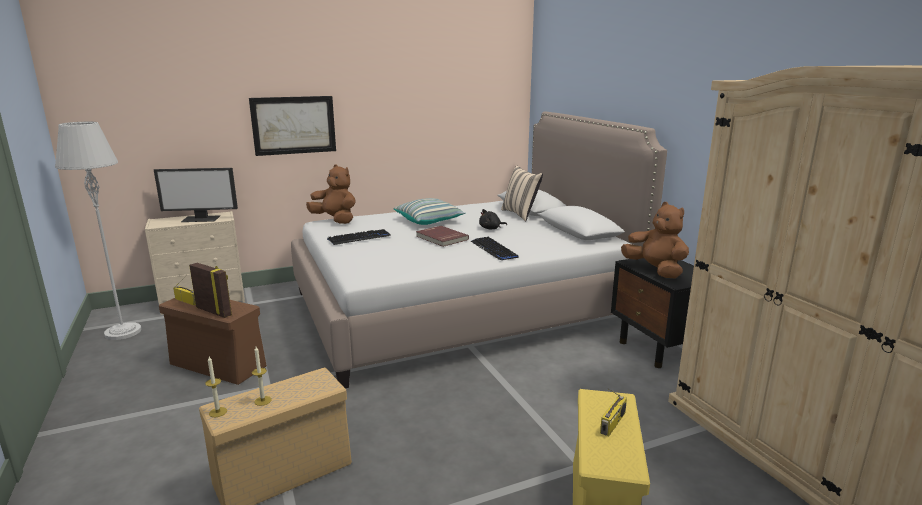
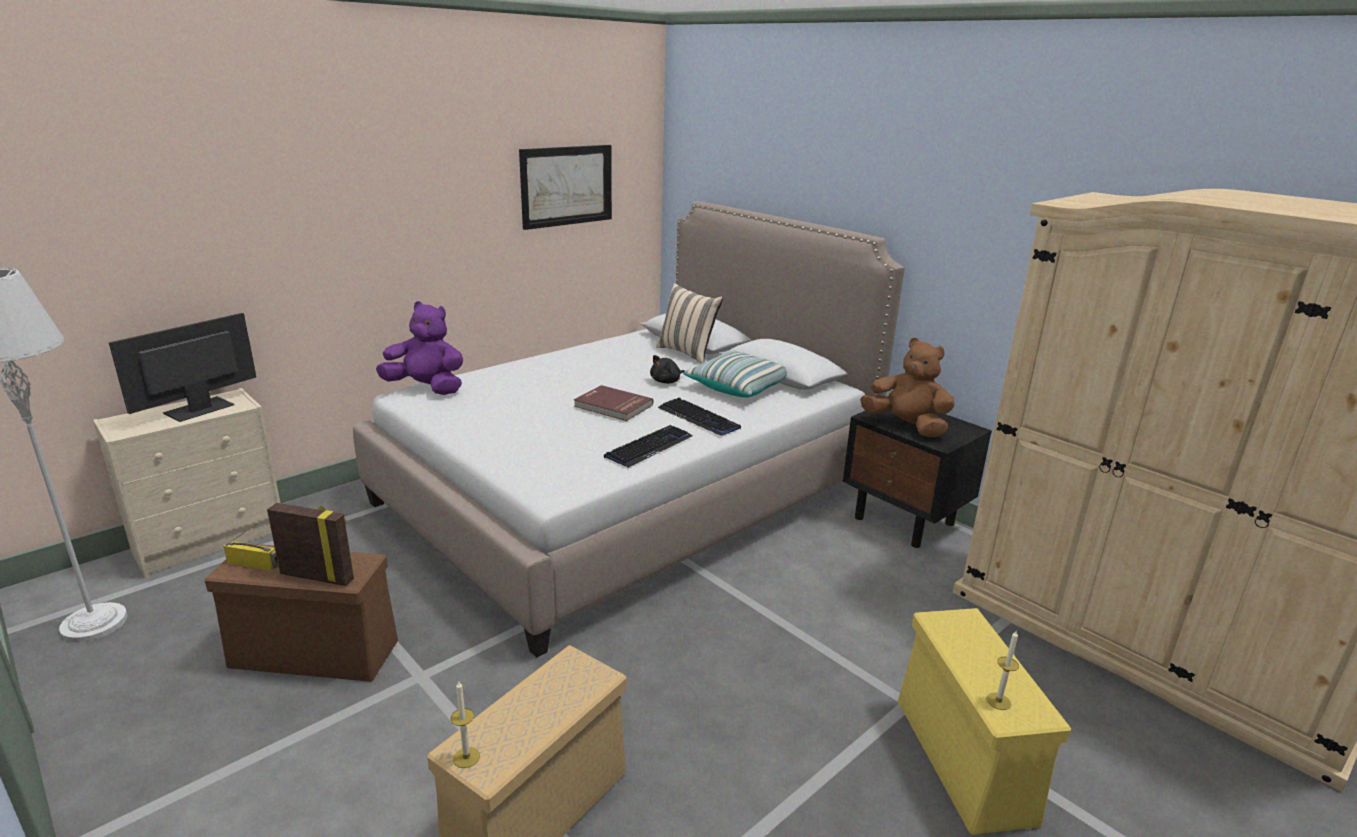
camera: 20 degrees left, 5 degrees up
monitor [154,168,238,222] -> monitor turned 150 degrees clockwise [109,313,256,422]
picture [249,96,336,156] -> picture moved to [519,145,612,230]
candle [252,347,272,406] -> candle moved to [986,630,1019,710]
brown plush toy [306,164,356,224] -> purple plush toy [376,301,463,395]
keyboard [327,229,391,245] -> keyboard moved to [604,425,692,468]
pillow [394,198,466,225] -> pillow moved to [683,352,787,398]
radio [600,388,627,436] -> none

